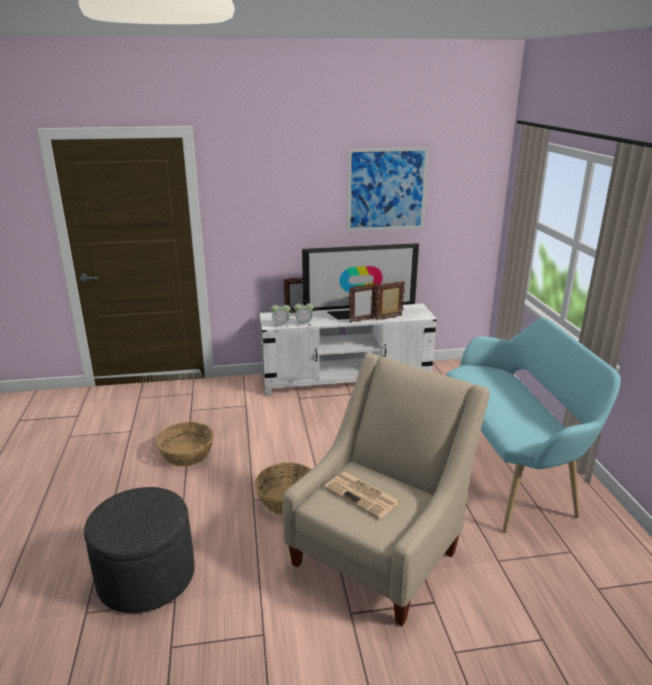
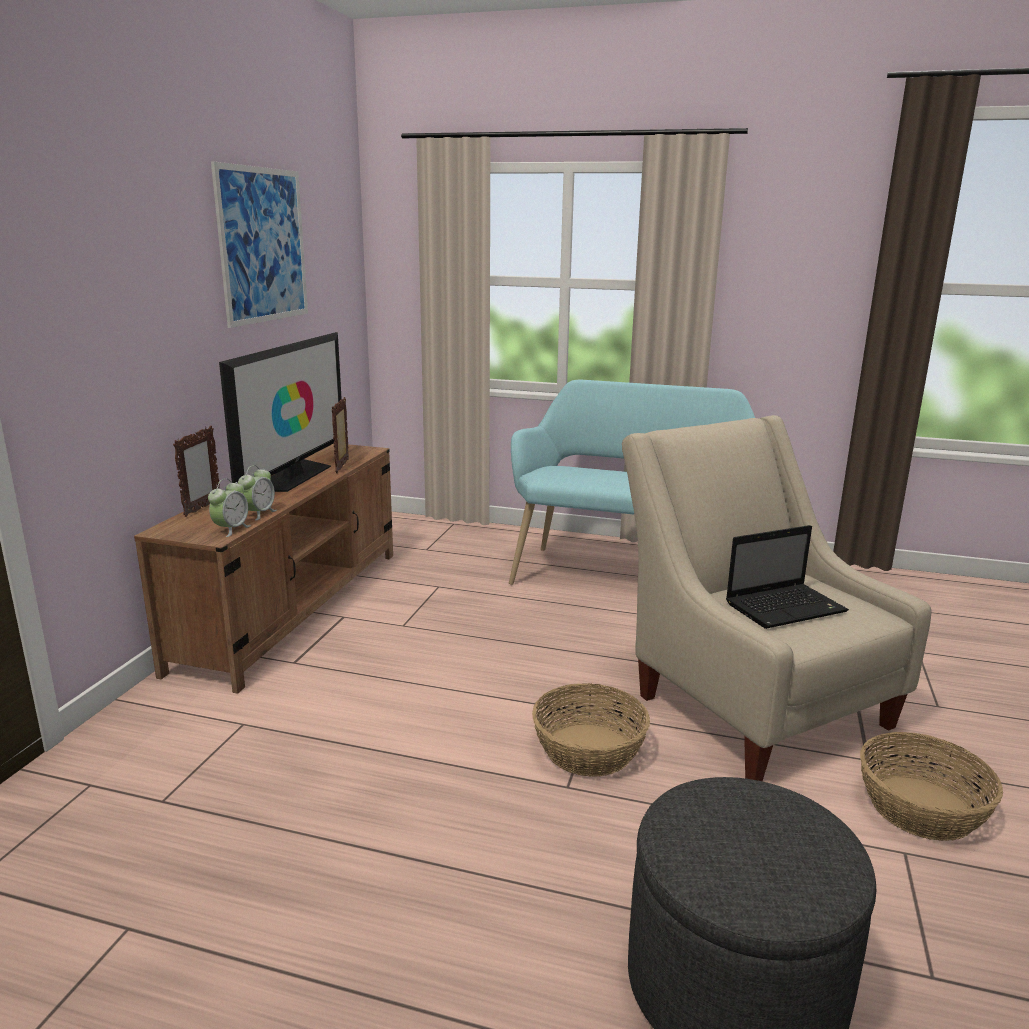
camera: 65 degrees left, 5 degrees down
basket [156,422,214,467] -> basket moved to [860,732,1003,841]
white tv stand [259,303,437,396] -> brown tv stand [134,444,393,694]
newspaper [324,472,402,519] -> laptop [726,525,849,629]
picture frame [349,283,378,323] -> none

